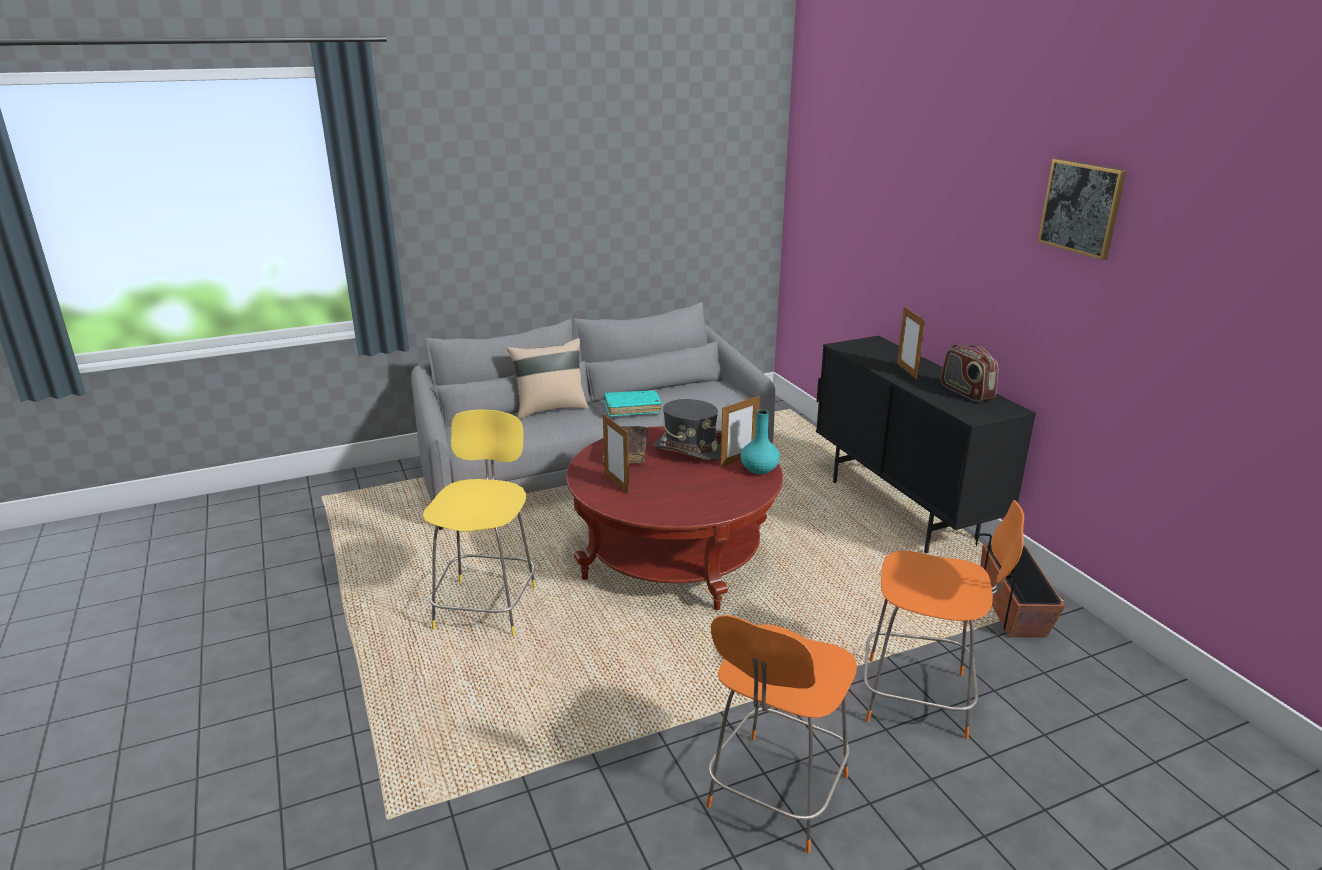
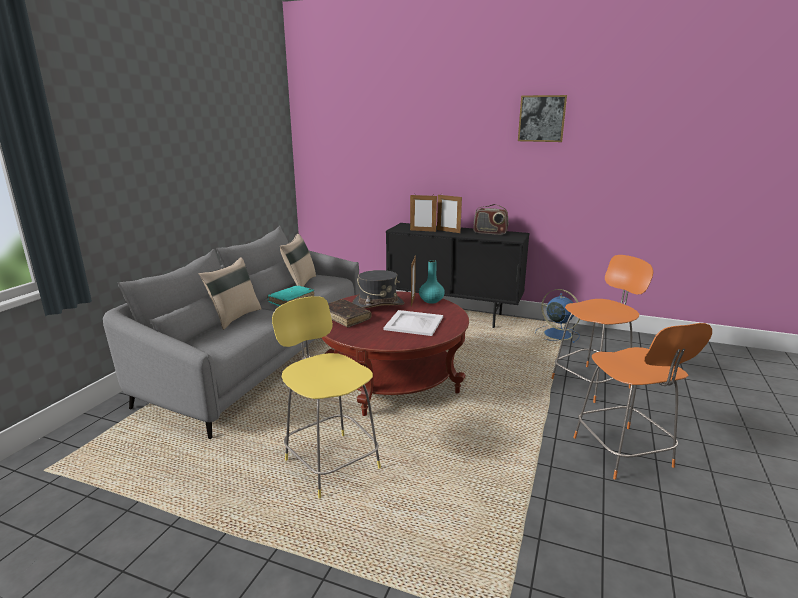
camera: 45 degrees left, 5 degrees down
picture frame [603,414,629,494] -> picture frame moved to [410,195,437,232]
planter [976,534,1065,638] -> blue fan [535,289,580,343]
none -> beige pillow [280,234,316,287]
none -> white tray [383,310,443,336]

